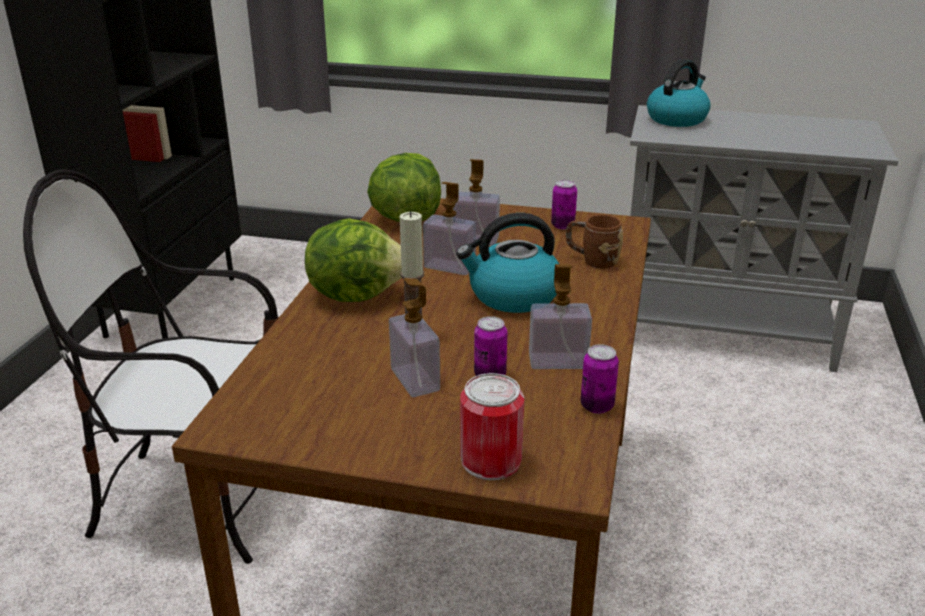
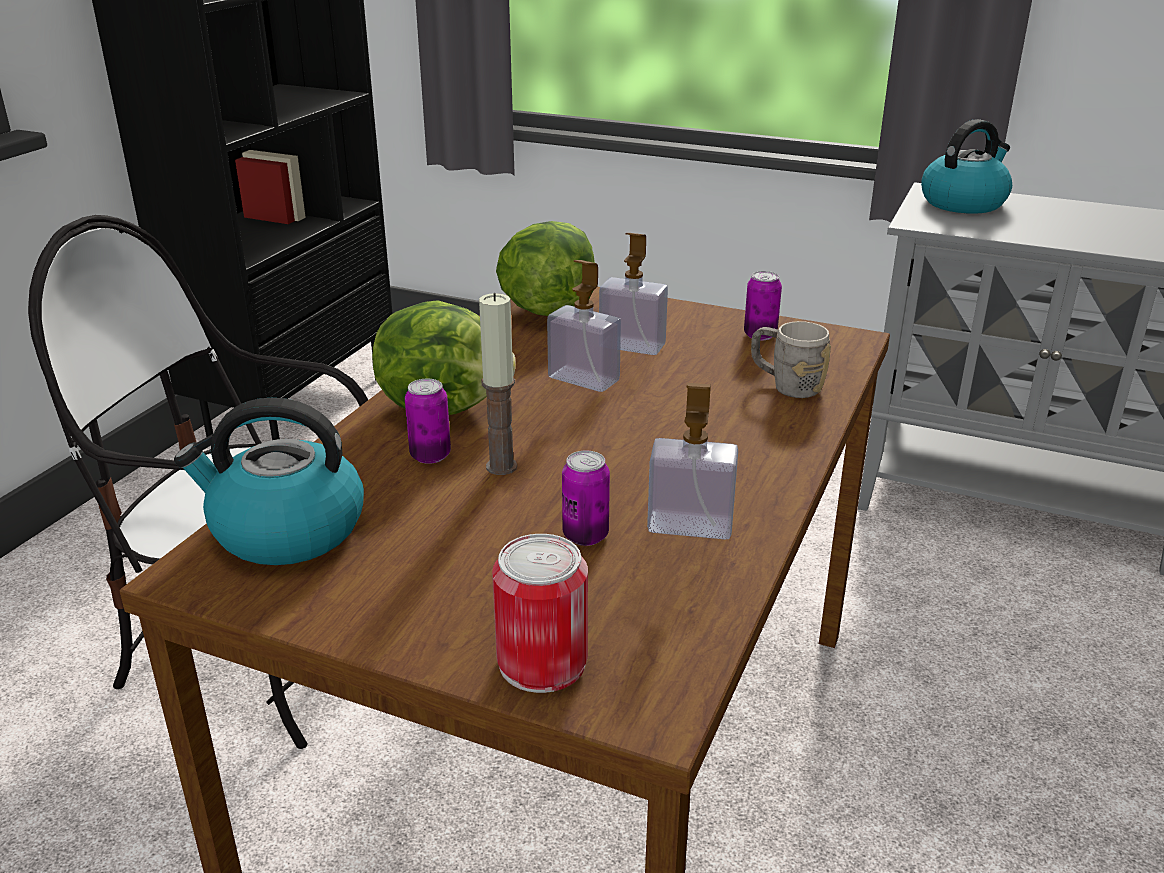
camera: 10 degrees right, 0 degrees up
soap dispenser [389,278,440,397] -> none
kettle [456,213,559,313] -> kettle moved to [174,398,364,565]
brown mug [566,215,623,269] -> grey mug [751,321,831,398]
can [580,344,619,414] -> can moved to [405,379,451,464]

